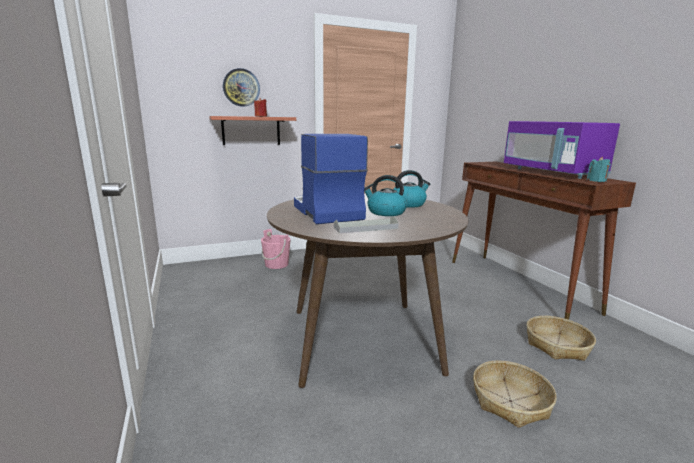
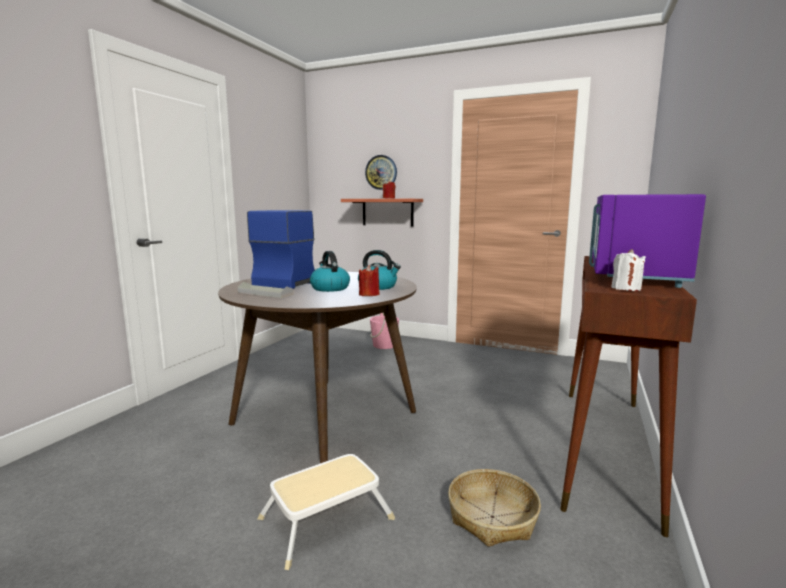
camera: 45 degrees right, 5 degrees down
basket [473,360,557,428] -> beige step ladder [257,454,395,570]
turquoise candle [586,157,611,182] -> white candle [611,249,646,291]
none -> red candle [359,265,379,296]

